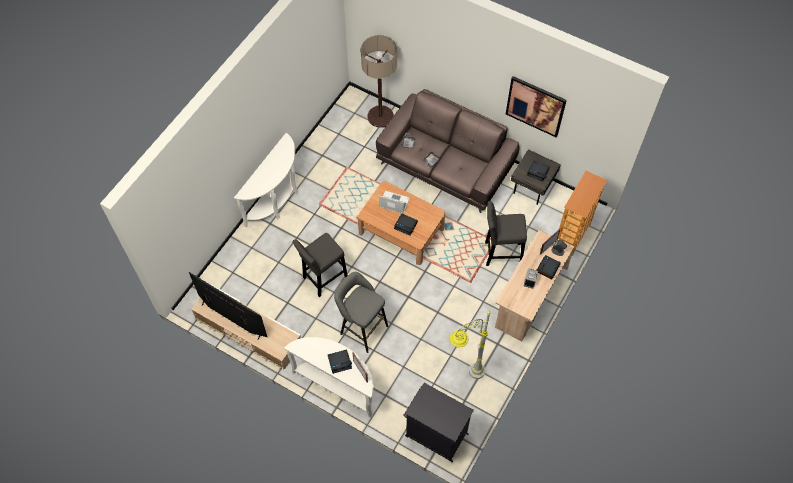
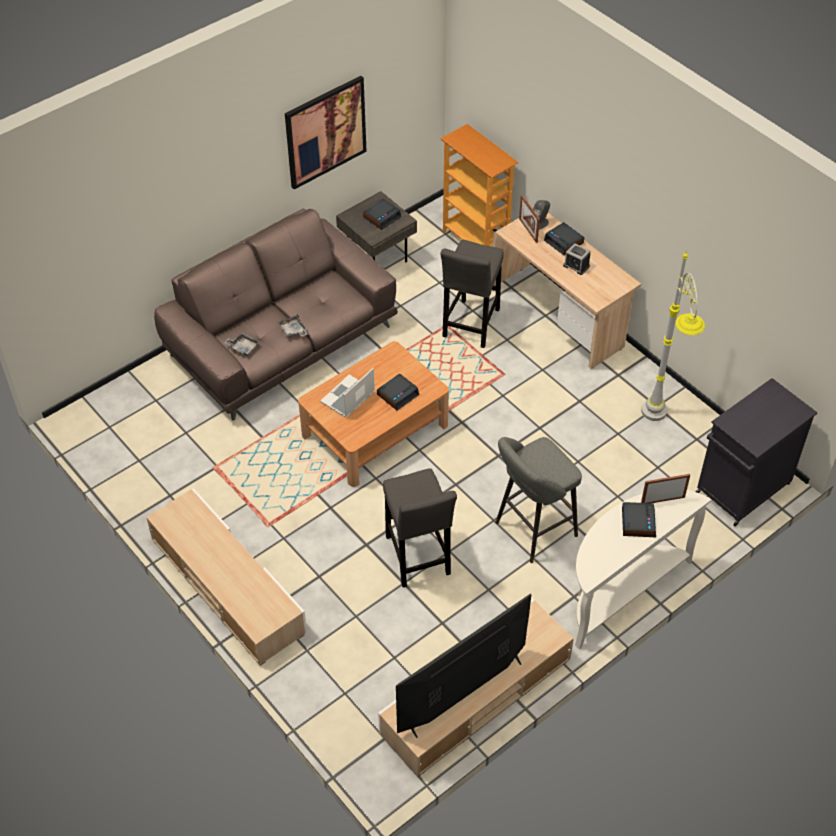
camera: 70 degrees left, 10 degrees down
white console table [234,133,298,227] -> beige tv stand [146,488,307,666]
floor lamp [361,35,397,128] -> none

